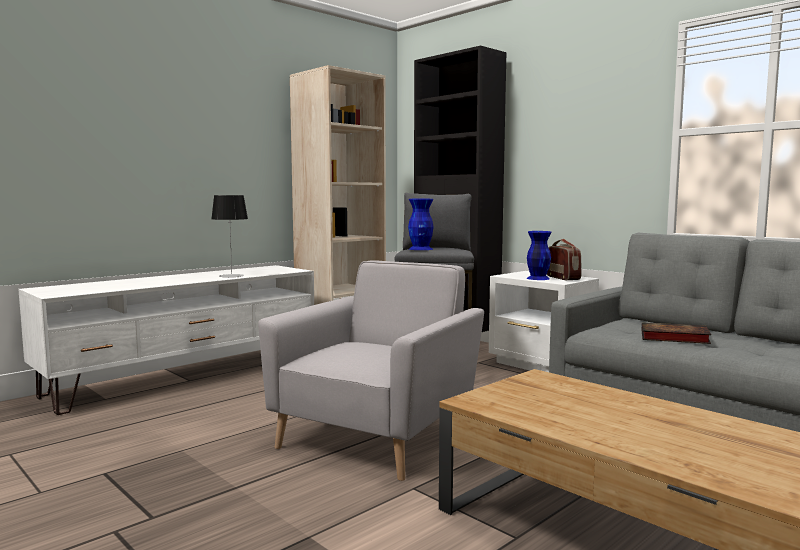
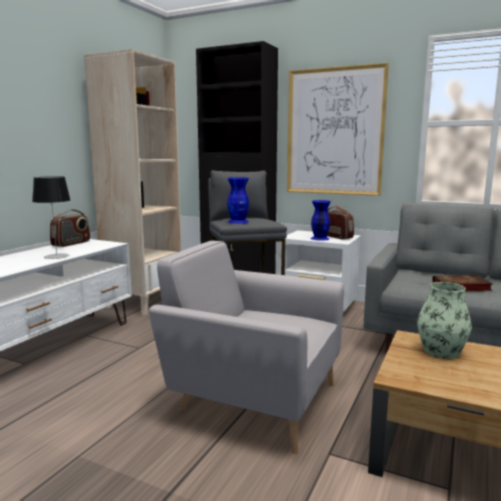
camera: 20 degrees left, 5 degrees up
grey armchair [258,260,484,481] -> grey armchair turned 75 degrees counterclockwise [149,241,344,454]
none -> radio [50,209,90,247]
none -> picture [287,63,389,196]
none -> vase [417,282,472,359]

